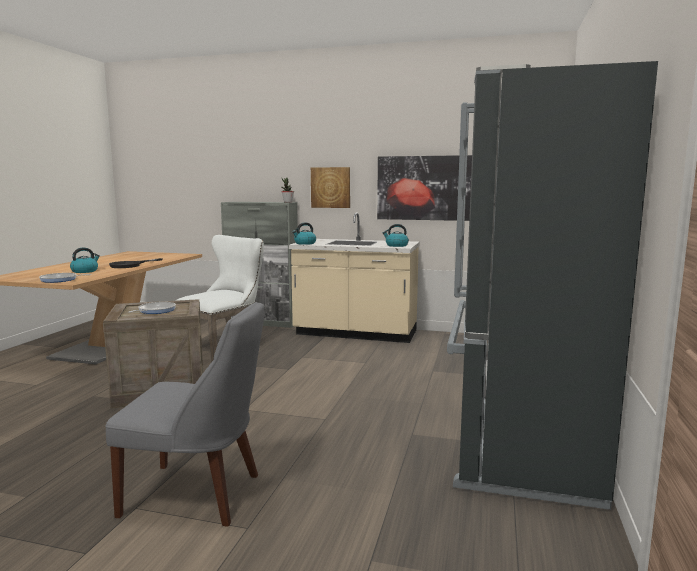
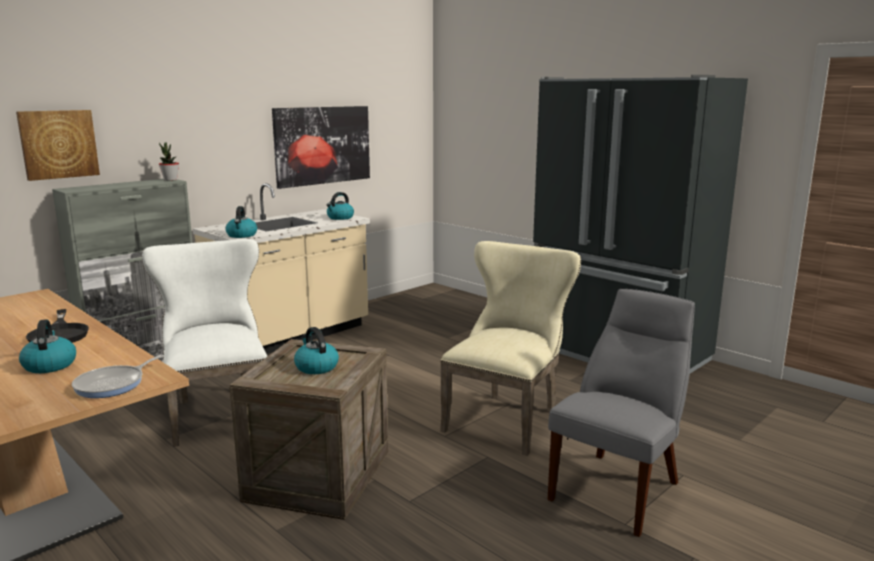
camera: 60 degrees left, 5 degrees up
frying pan [129,302,176,314] -> kettle [294,327,339,374]
picture [311,167,350,208] -> picture moved to [16,110,100,181]
none -> beige chair [440,241,581,456]

